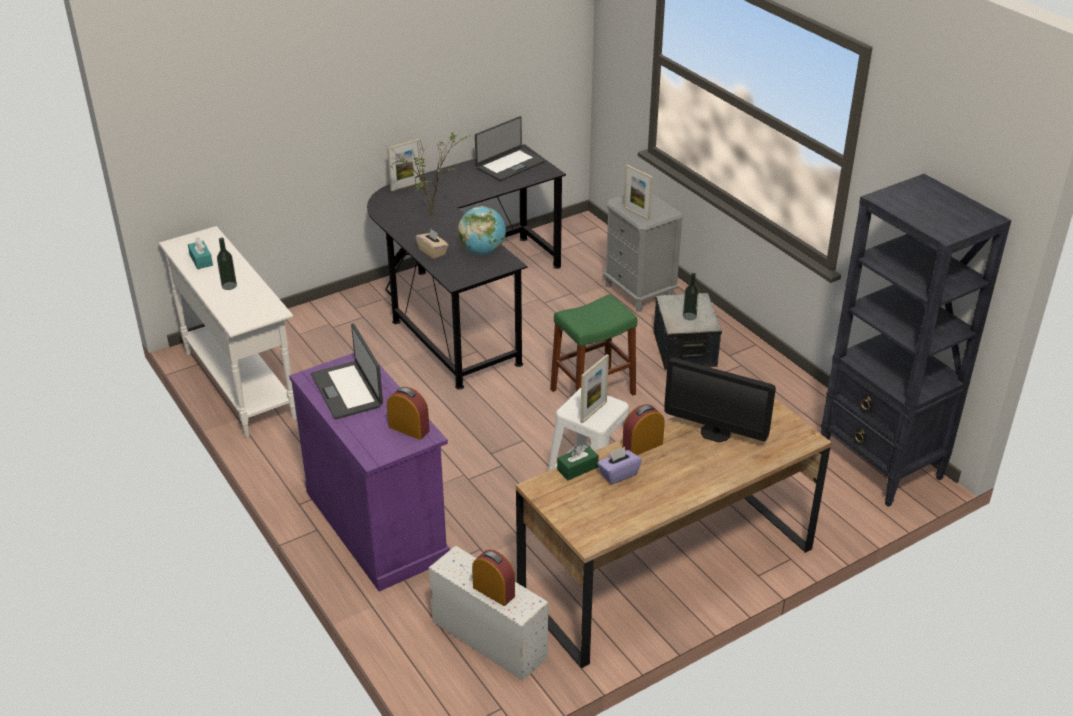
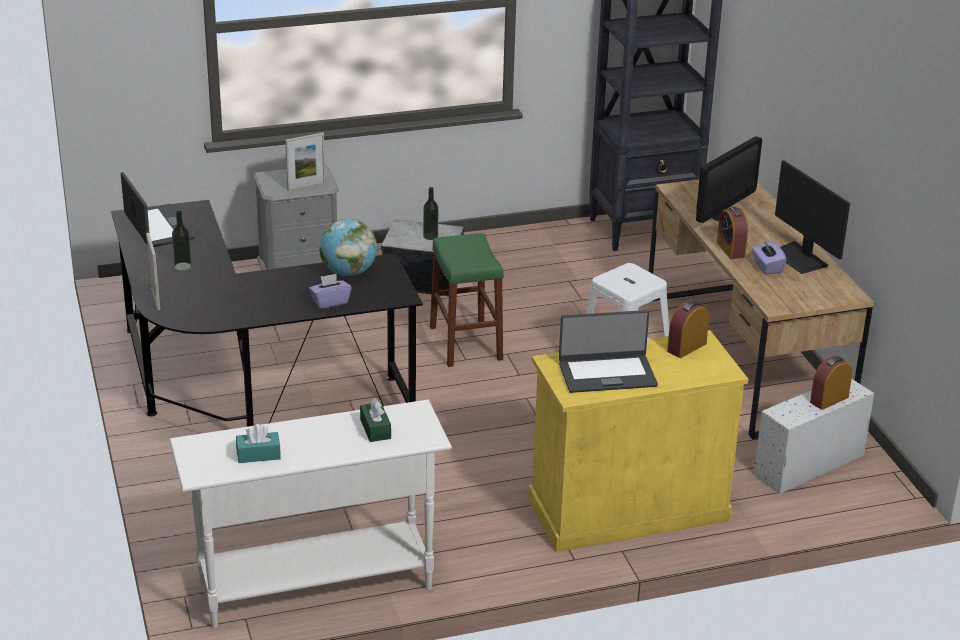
camera: 75 degrees left, 5 degrees down
bottle [217,238,237,290] -> bottle moved to [172,210,192,271]
purple cabinet [289,353,450,591] -> yellow cabinet [528,330,748,552]
potted plant [388,127,469,216] -> none
beige tissue box [416,229,448,259] -> purple tissue box [309,274,351,309]
green tissue box [557,444,599,480] -> green tissue box moved to [360,398,391,442]
picture frame [580,354,609,424] -> none
none -> monitor [775,160,850,274]

